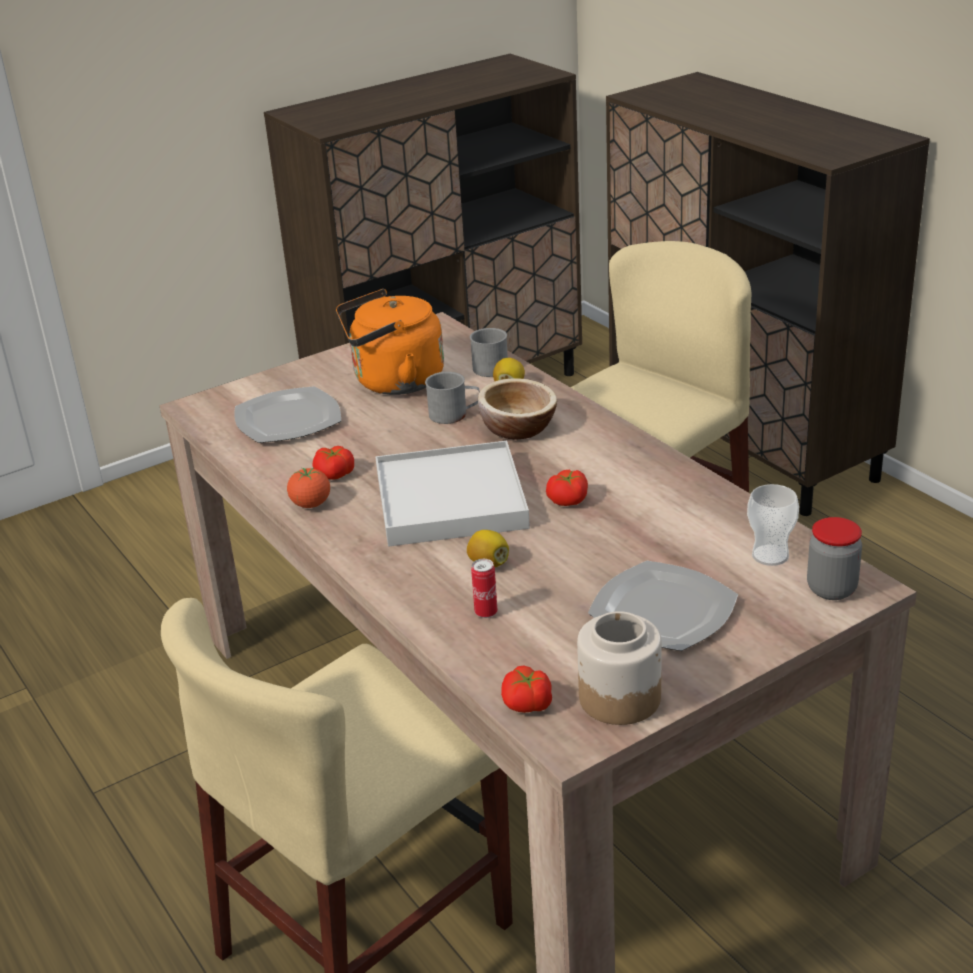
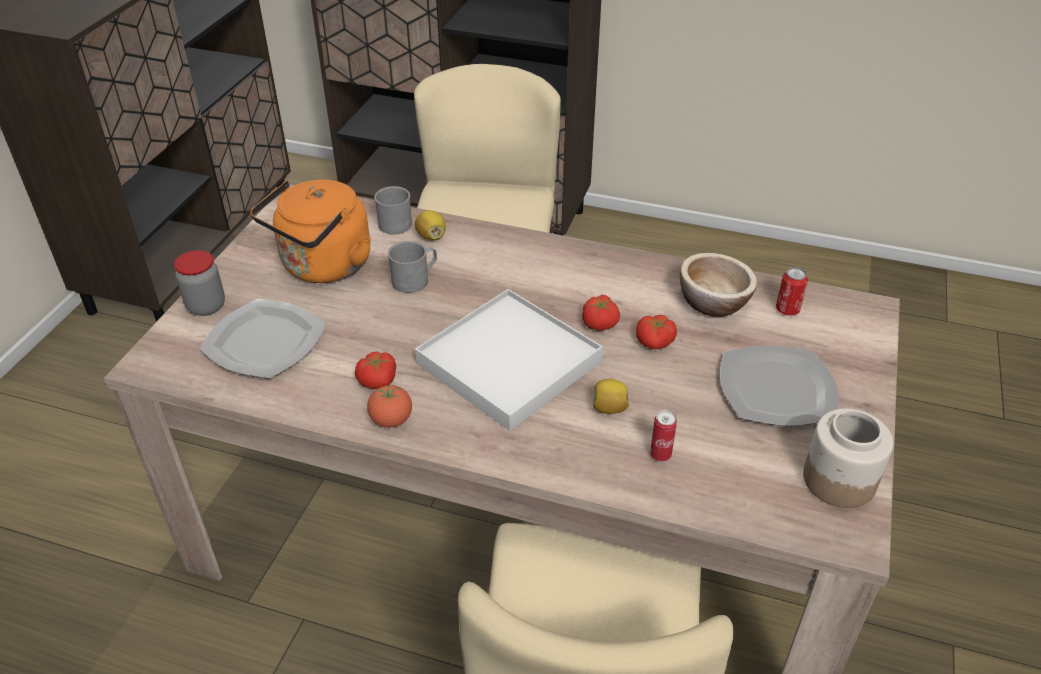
camera: 40 degrees left, 10 degrees up
bowl [478,378,557,440] -> bowl moved to [680,253,757,317]
tomato [501,666,552,713] -> tomato moved to [636,315,677,349]
cup [747,484,799,566] -> can [776,267,808,316]
jar [807,517,862,600] -> jar moved to [174,250,225,316]

